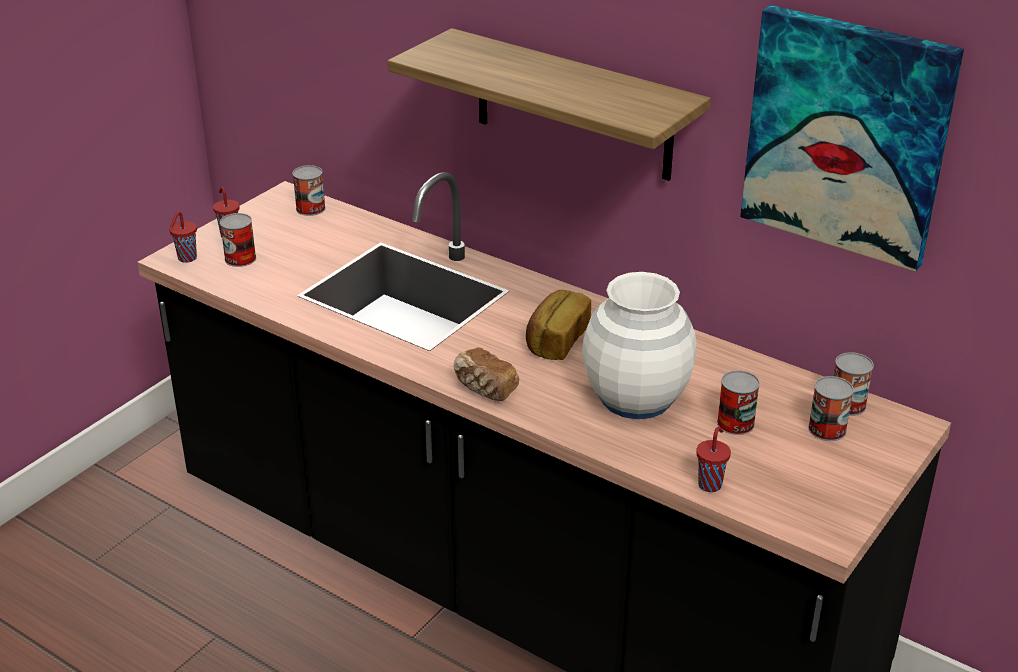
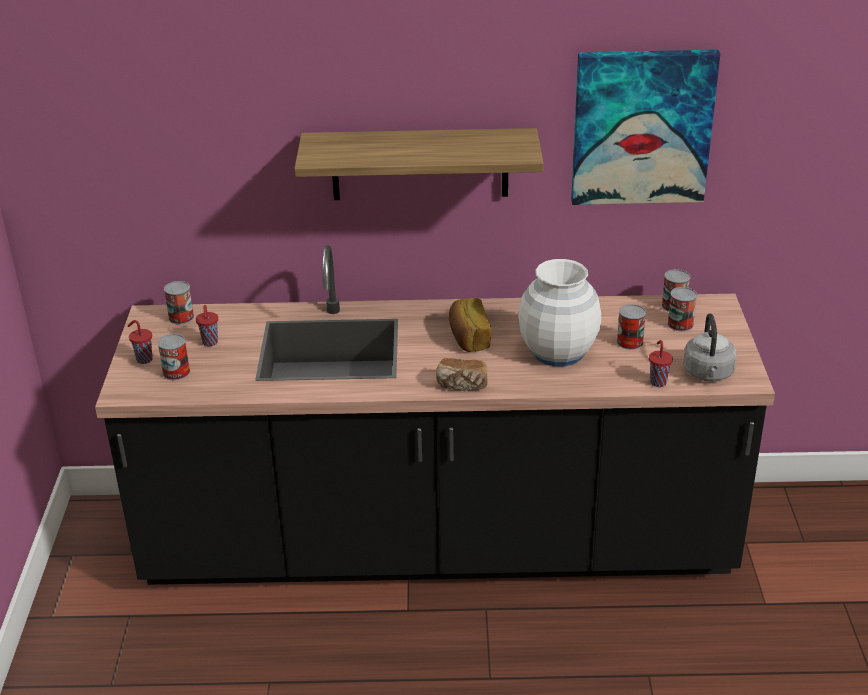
camera: 35 degrees left, 0 degrees up
red cup [169,211,197,263] -> red cup moved to [196,305,218,346]
none -> grey kettle [683,313,737,382]

